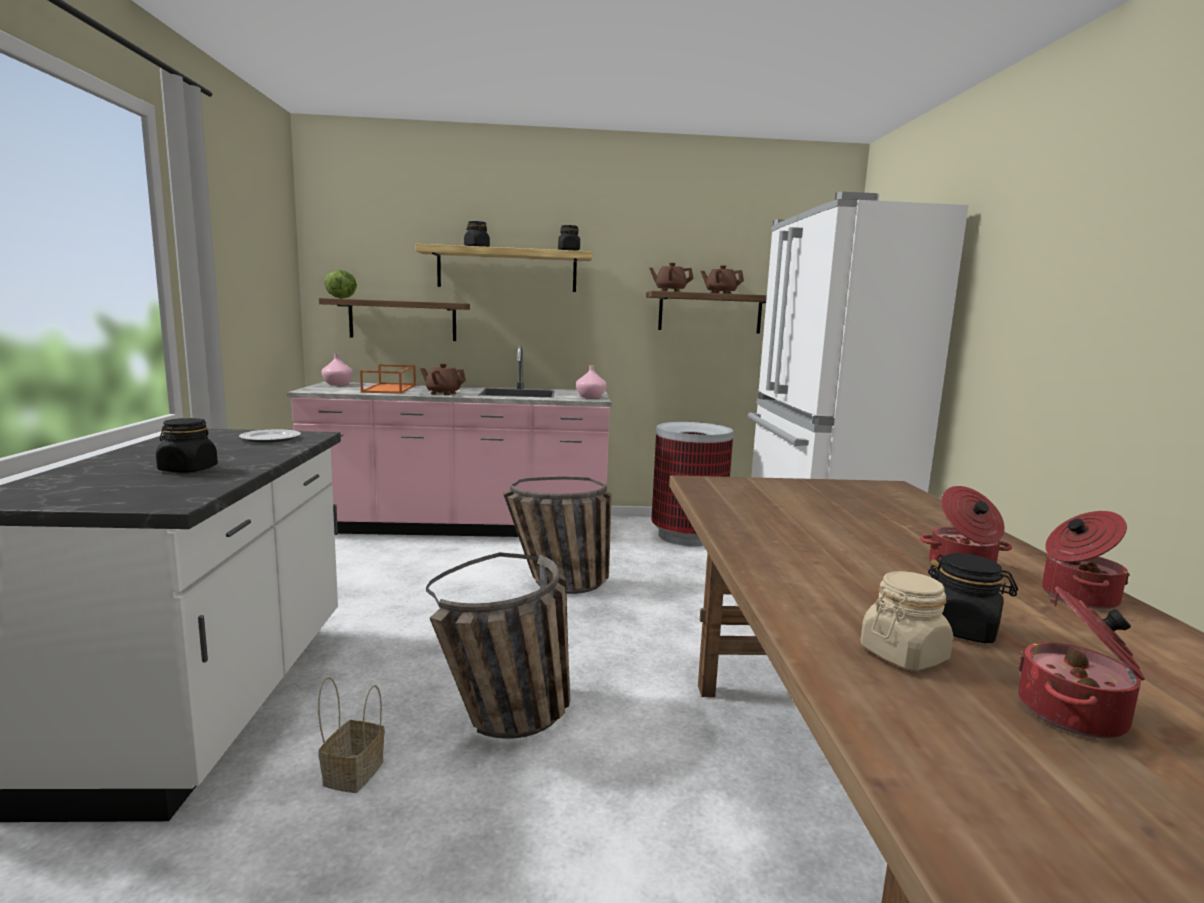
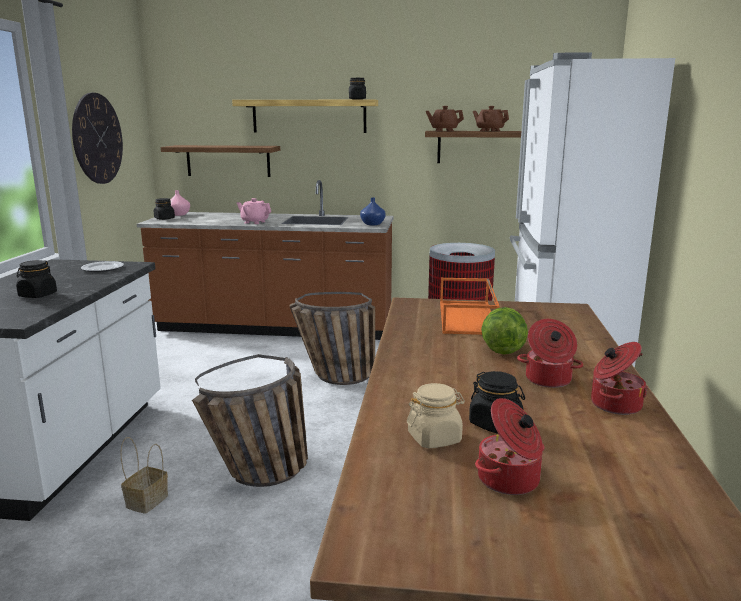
camera: 10 degrees right, 5 degrees up
pink counter [287,345,612,537] -> brown counter [137,180,393,340]
lettuce [324,270,357,299] -> lettuce moved to [481,307,528,355]
orange tray [360,364,416,394] -> orange tray moved to [440,278,500,335]
brown teapot [420,363,466,395] -> pink teapot [237,198,271,224]
black jar [464,221,490,247] -> black jar moved to [154,198,175,220]
pink vase [576,365,607,399] -> blue vase [360,198,385,225]
none -> wall clock [72,93,123,184]

